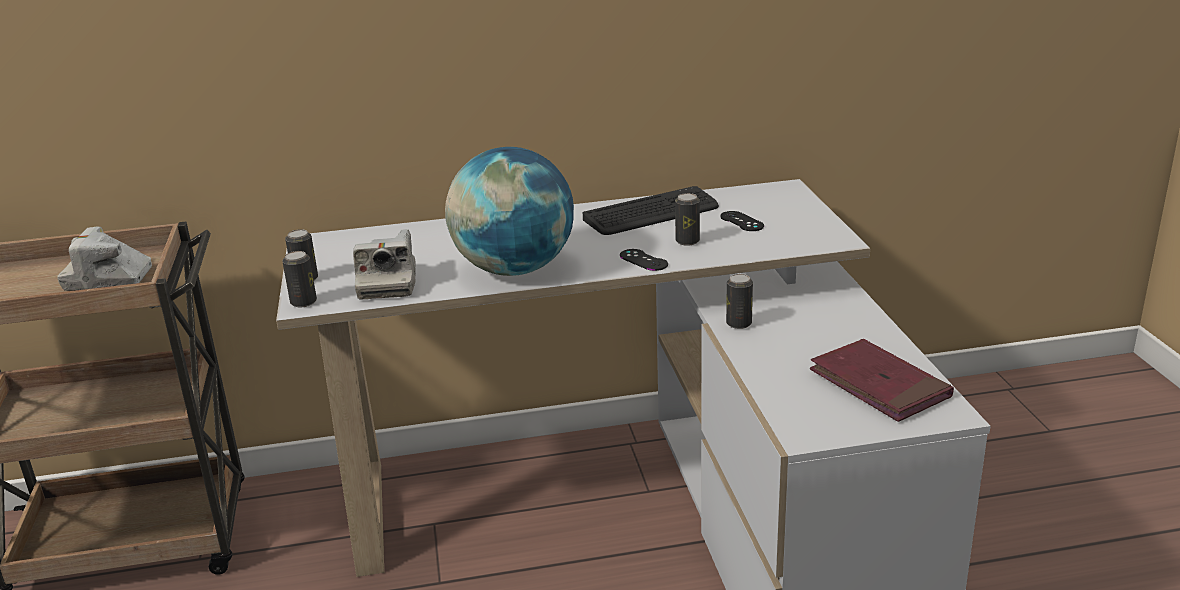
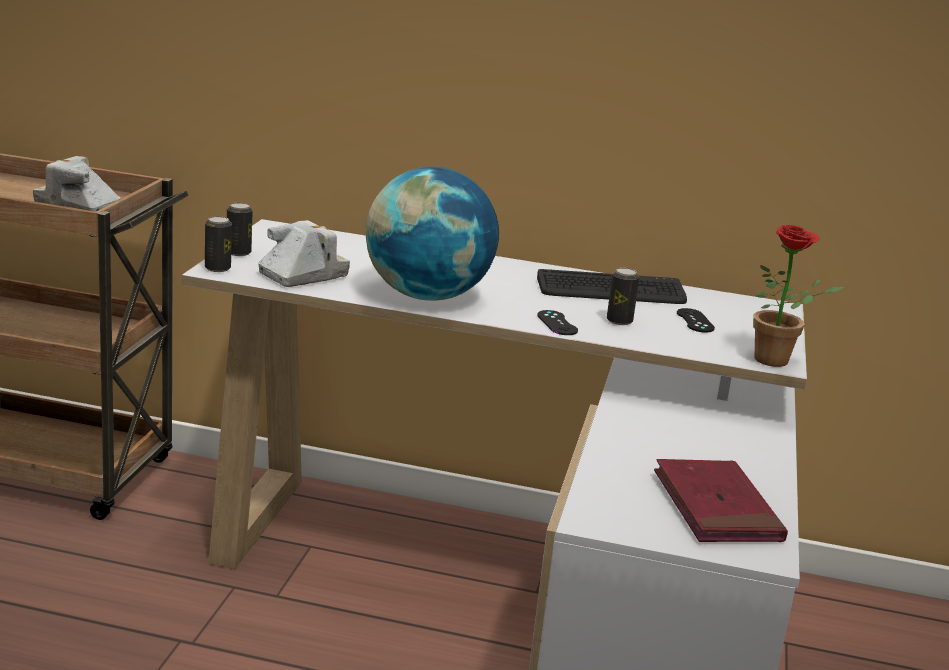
camera: 20 degrees right, 5 degrees down
camera [353,229,416,300] -> camera turned 150 degrees counterclockwise [258,220,350,287]
can [726,274,753,329] -> none
none -> potted plant [753,225,844,367]

